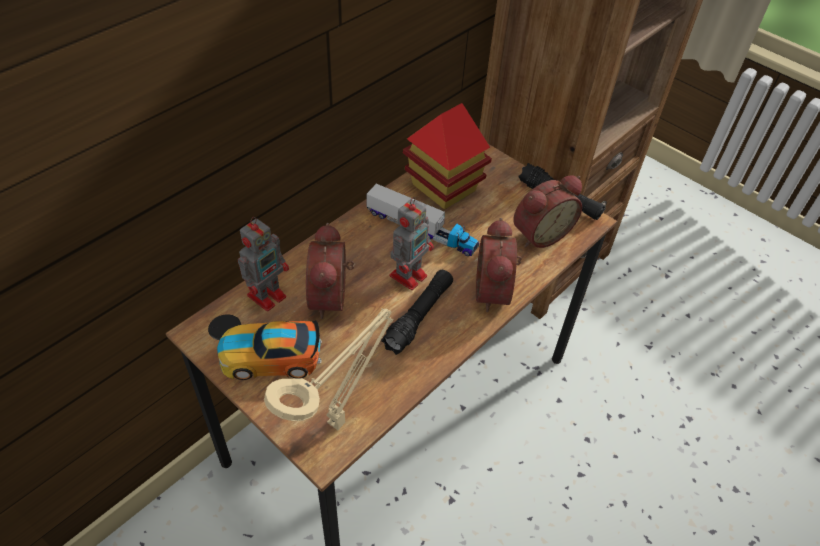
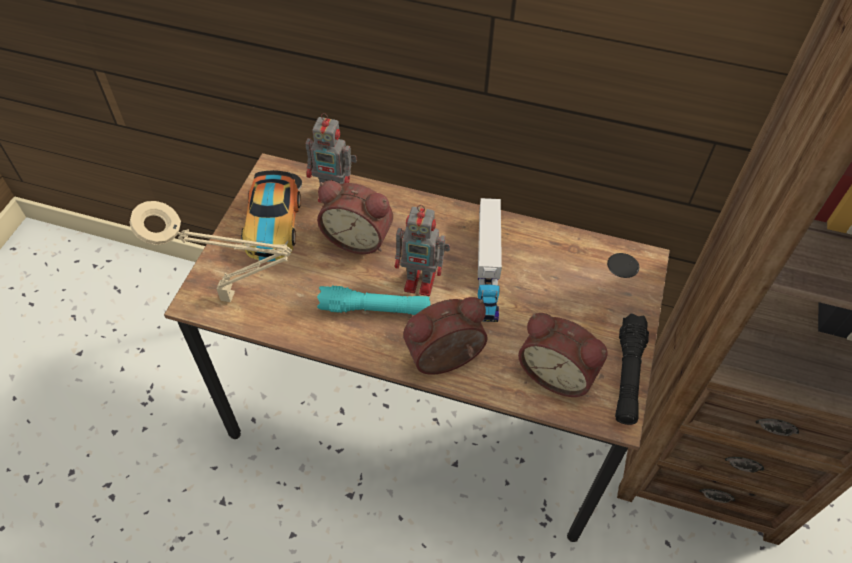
camera: 65 degrees right, 5 degrees up
toy car [217,320,322,380] -> toy car turned 150 degrees counterclockwise [241,170,301,262]
alarm clock [306,223,354,319] -> alarm clock turned 135 degrees counterclockwise [317,181,393,254]
black flashlight [381,270,453,355] -> turquoise flashlight [317,286,431,315]
toy house [403,103,492,210] -> none

